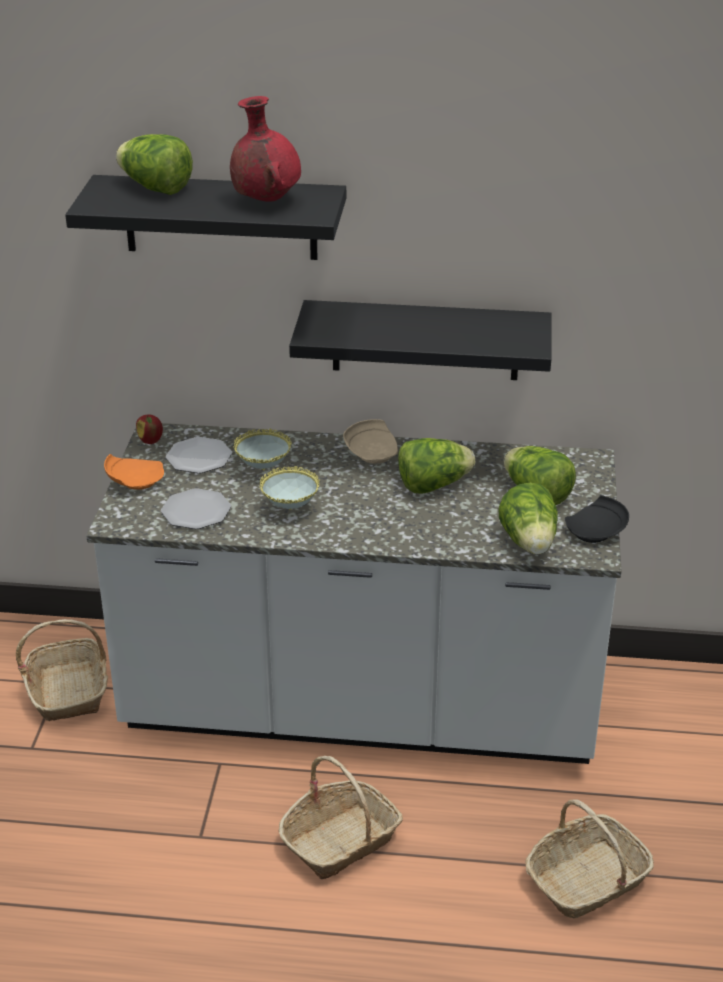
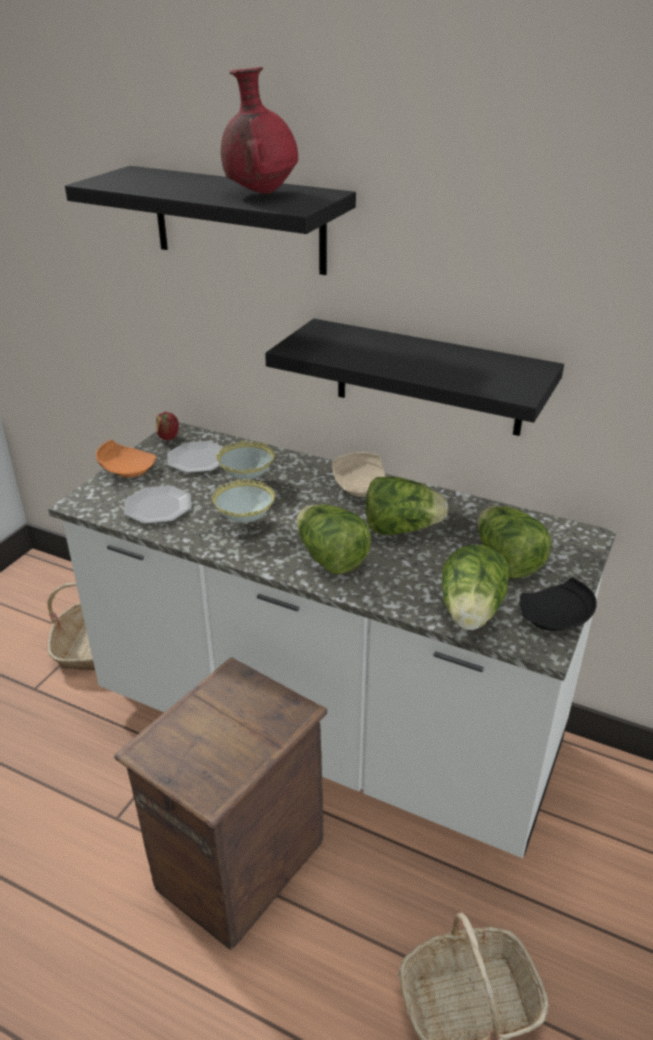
camera: 20 degrees right, 0 degrees up
lettuce [116,134,193,195] -> lettuce moved to [296,504,371,574]
basket [279,756,403,879] -> crate [114,657,327,950]

